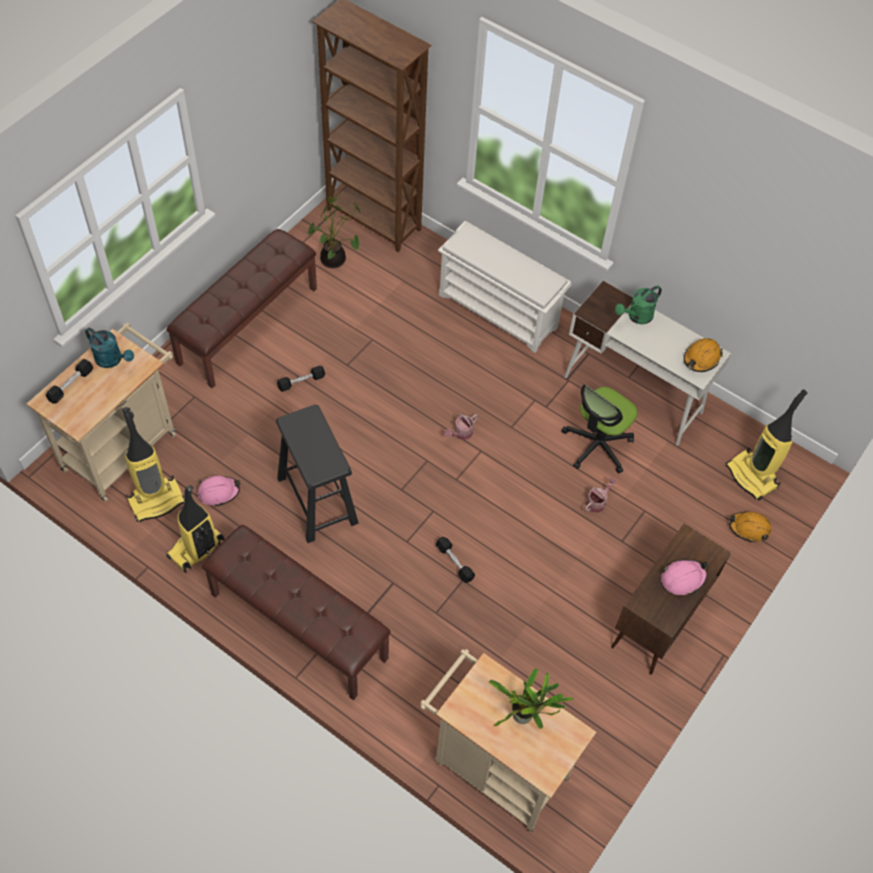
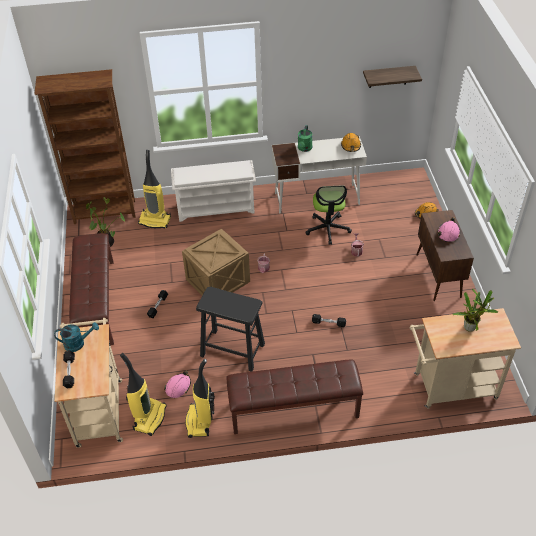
camera: 40 degrees left, 10 degrees down
vacuum cleaner [726,389,807,501] -> vacuum cleaner moved to [138,150,171,228]
none -> crate [182,229,250,296]
none -> shelf [363,66,422,88]

